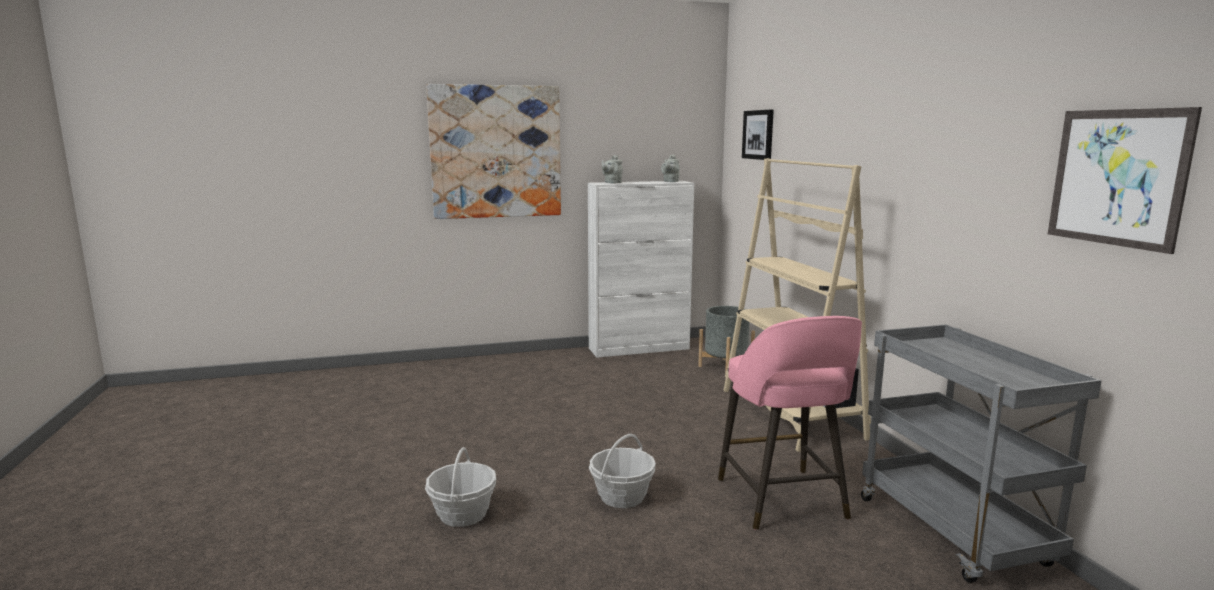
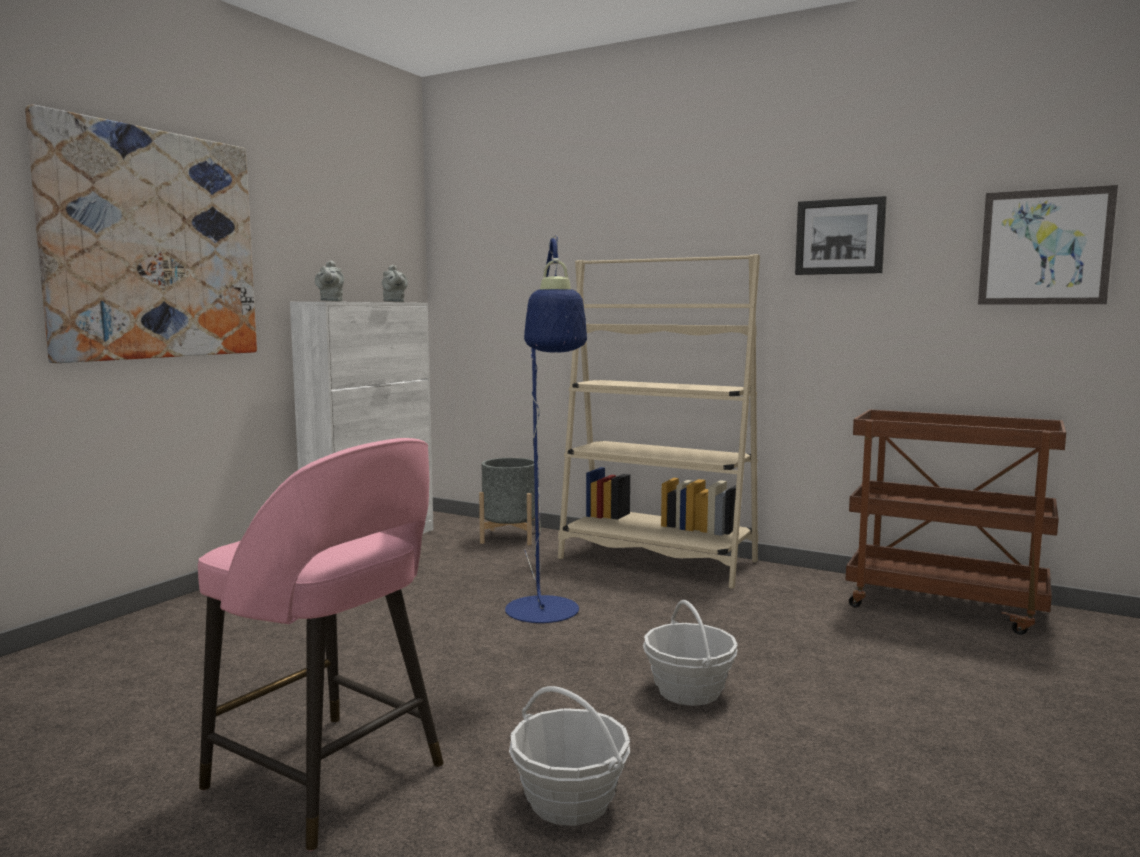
camera: 45 degrees left, 5 degrees down
pink stool [718,316,862,530] -> pink stool moved to [198,438,443,851]
picture [742,110,774,160] -> picture moved to [795,196,887,275]
grey cart [861,325,1102,583] -> brown cart [846,409,1066,635]
none -> blue floor lamp [505,235,587,623]

